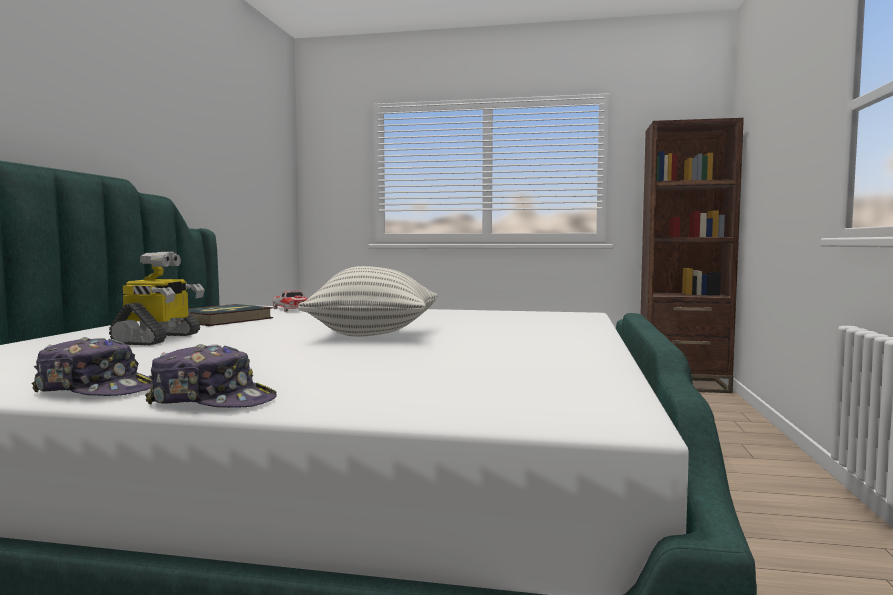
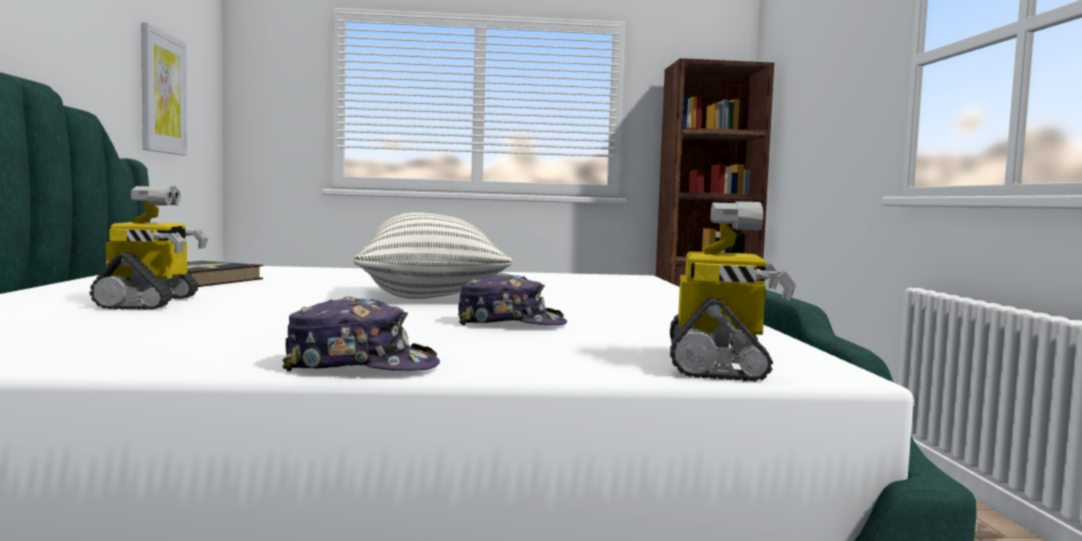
camera: 15 degrees left, 0 degrees up
cap [32,337,152,396] -> cap moved to [458,273,567,325]
toy car [272,291,308,312] -> none
none -> picture [141,22,187,156]
none -> toy robot [670,201,796,382]

